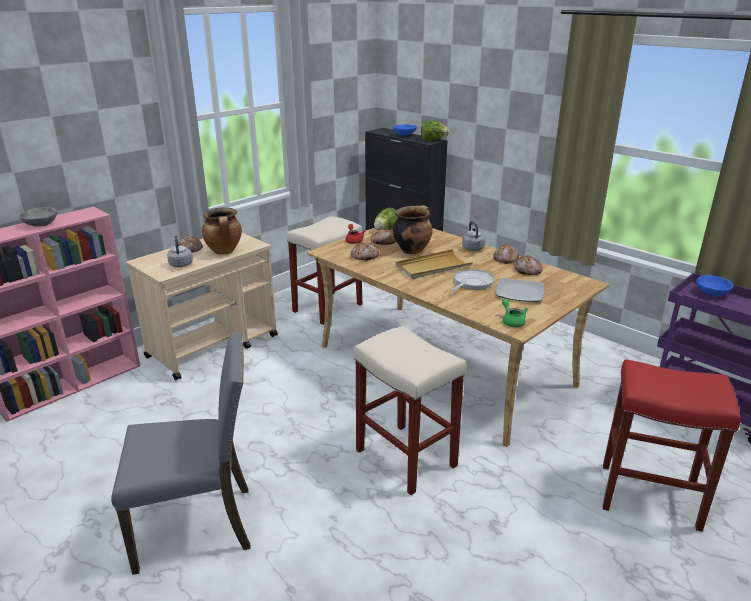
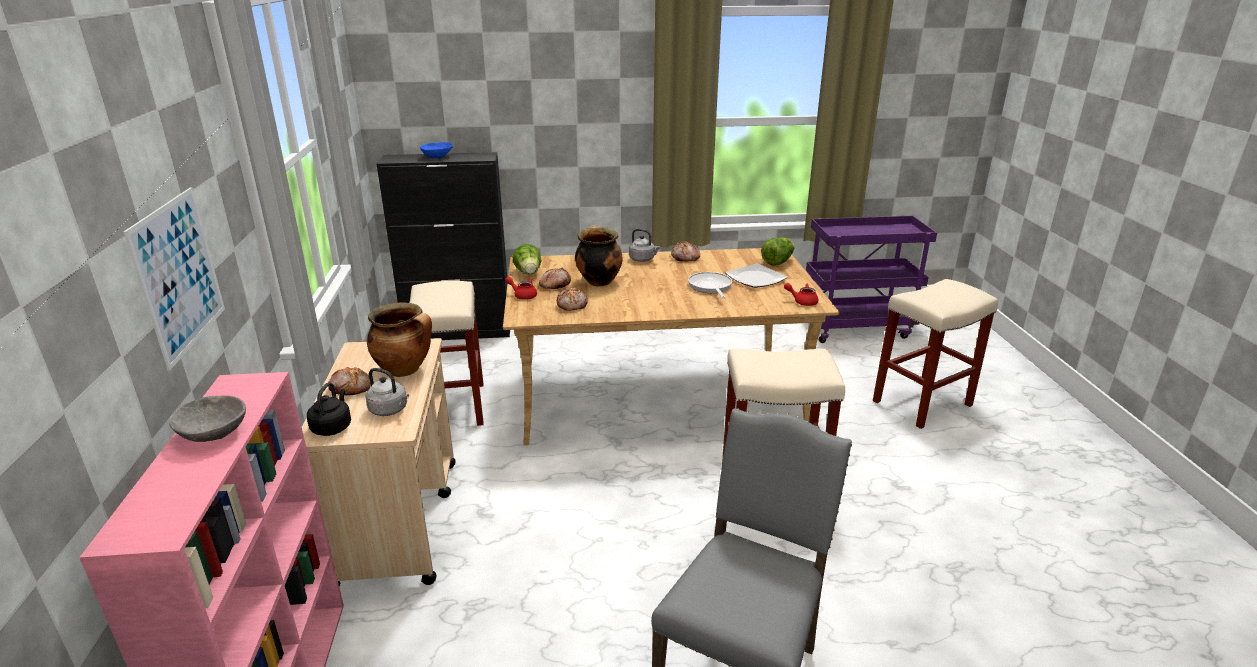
camera: 50 degrees left, 0 degrees up
beige tray [396,249,473,279] -> none
lettuce [421,121,449,141] -> lettuce moved to [761,237,795,266]
green teapot [502,299,528,327] -> red teapot [784,283,818,306]
bread [514,255,543,275] -> none
red stool [603,359,741,532] -> beige stool [873,279,998,429]
blue bowl [696,275,733,297] -> none
none -> picture [124,187,225,370]
none -> black kettle [307,382,351,436]

